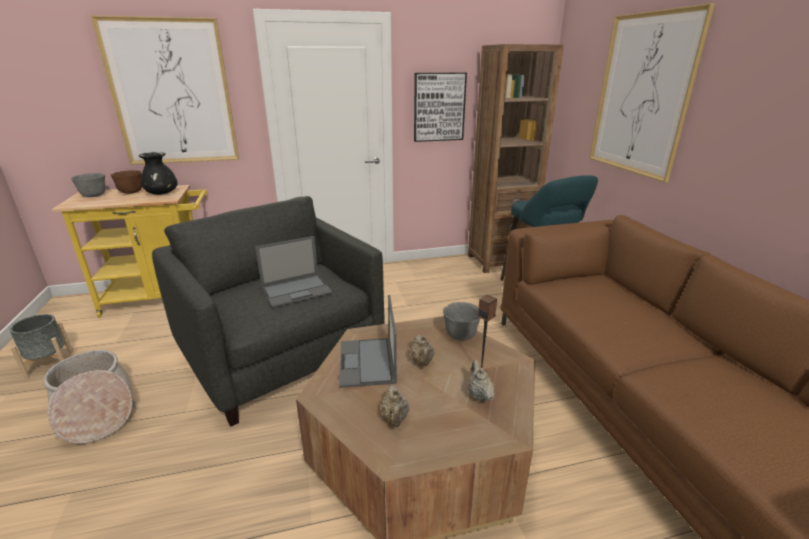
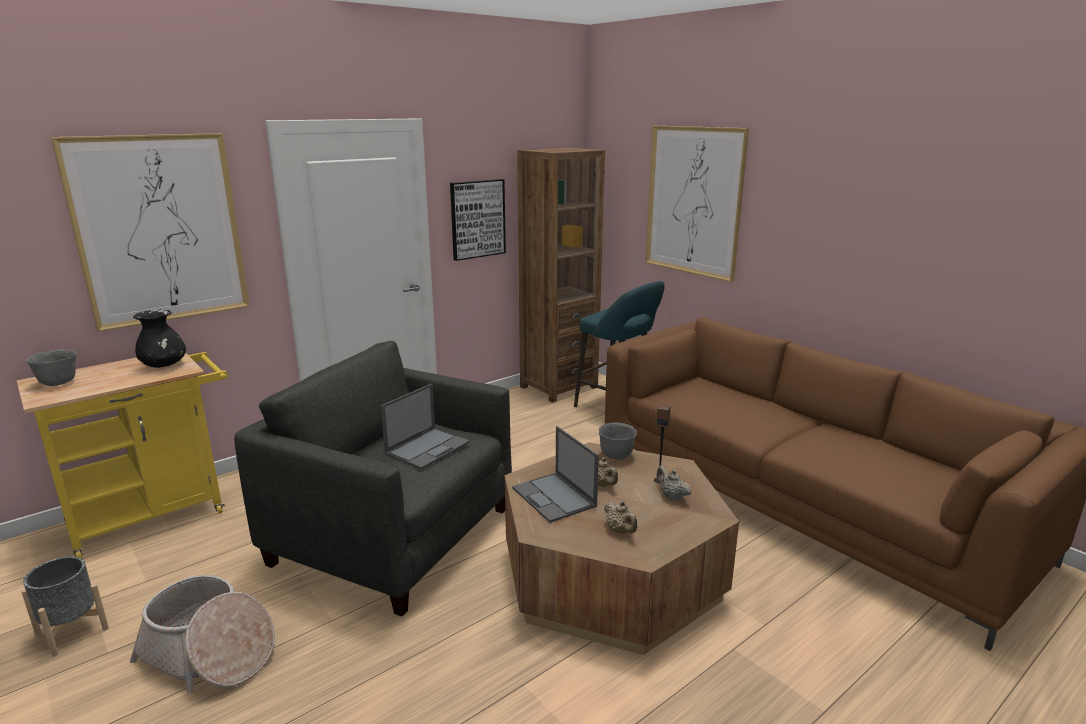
camera: 25 degrees left, 5 degrees down
brown bowl [110,170,142,194] -> none

